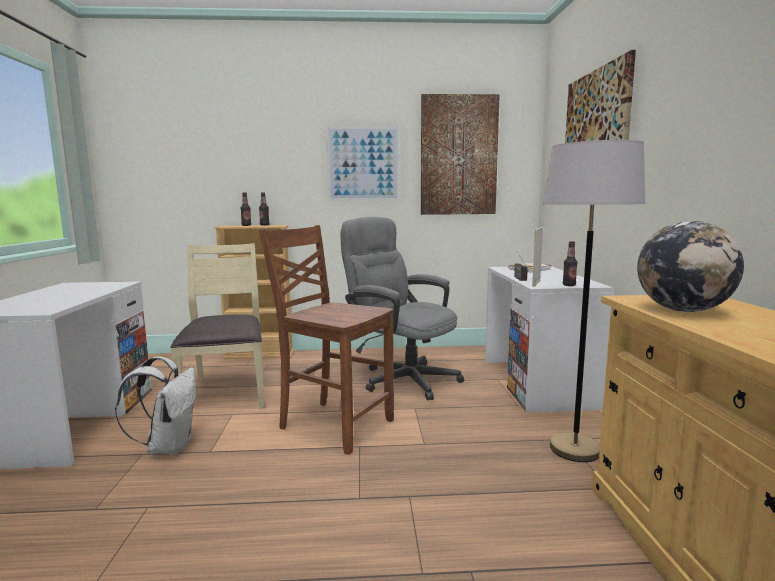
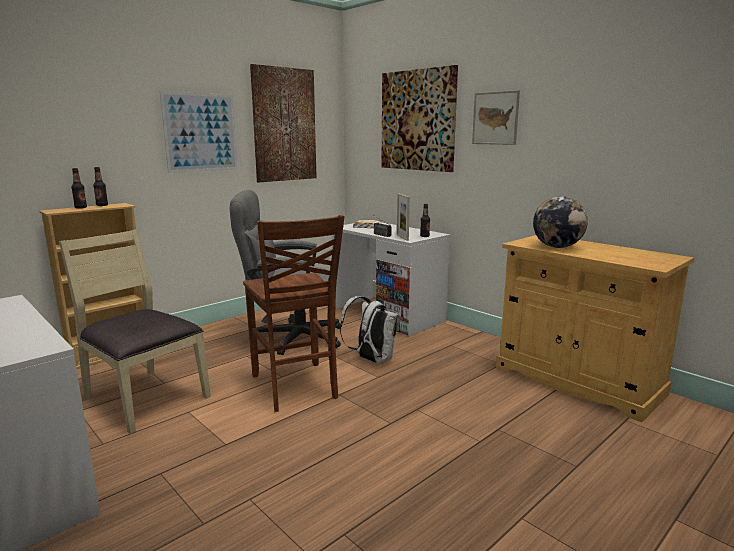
camera: 40 degrees left, 5 degrees up
white backpack [115,356,196,455] -> white backpack moved to [340,296,401,363]
brown chair [259,225,394,455] -> brown chair turned 105 degrees counterclockwise [243,215,345,412]
grey floor lamp [543,140,645,462] -> none
none -> picture [472,90,520,145]

